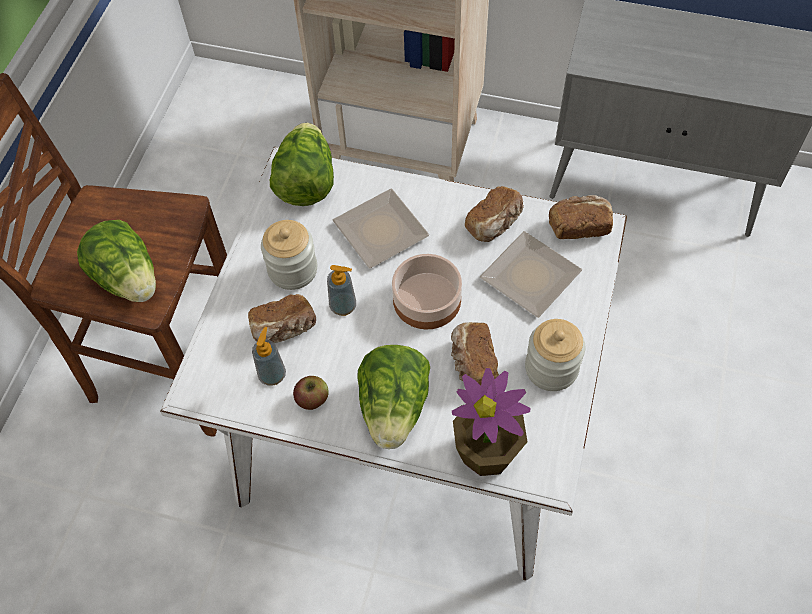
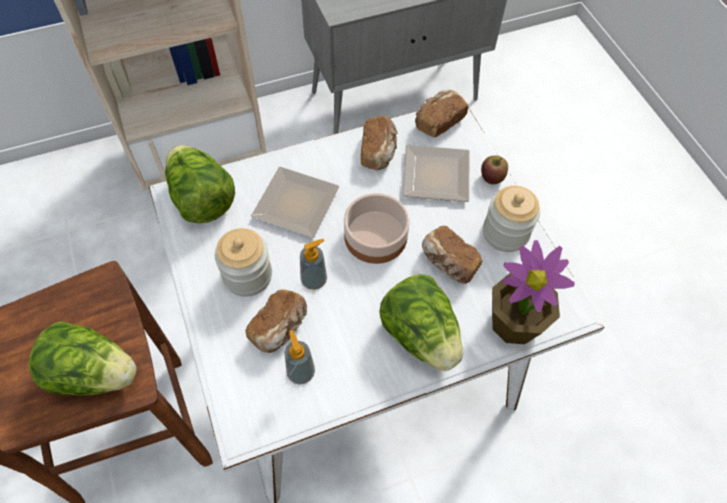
camera: 40 degrees left, 0 degrees up
apple [293,376,329,410] -> apple moved to [481,155,508,184]

